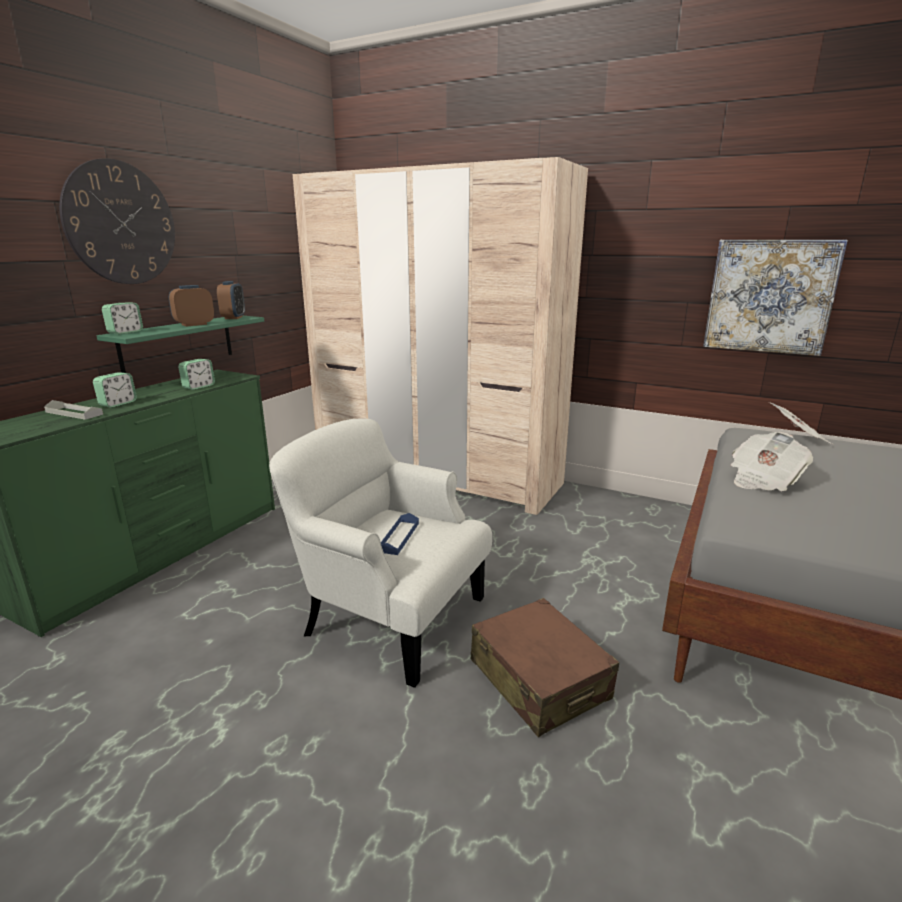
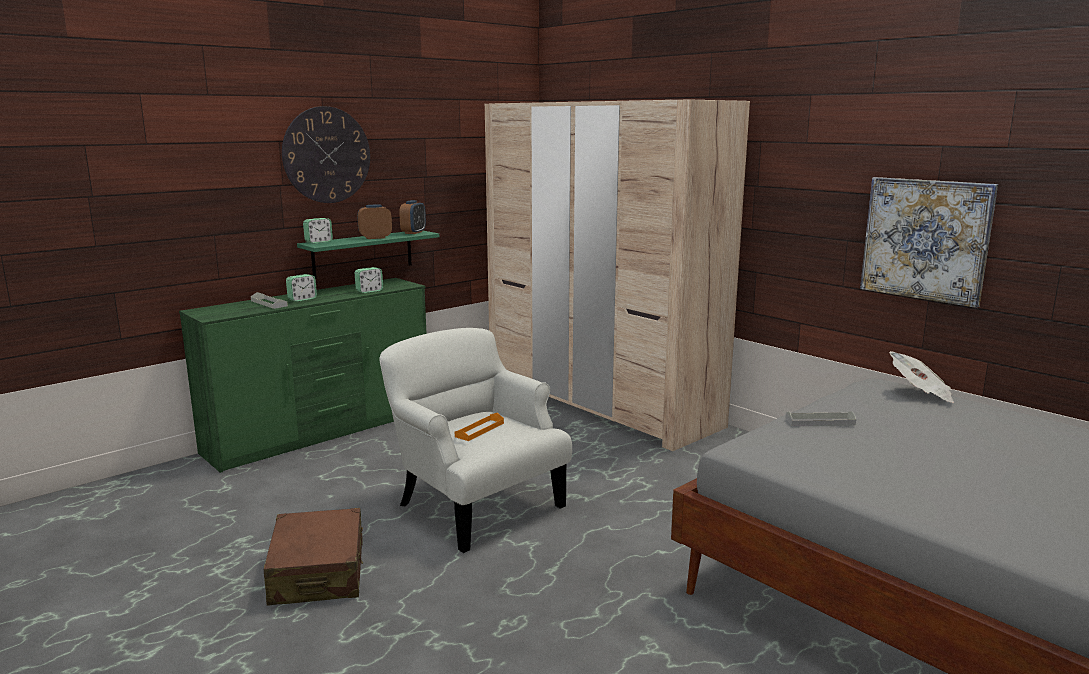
camera: 20 degrees right, 5 degrees down
blue tray [381,513,419,555] -> orange tray [455,413,504,441]
brown suitcase [471,598,619,737] -> brown suitcase moved to [264,508,363,605]
newspaper [731,432,813,491] -> grey tray [785,411,856,426]

